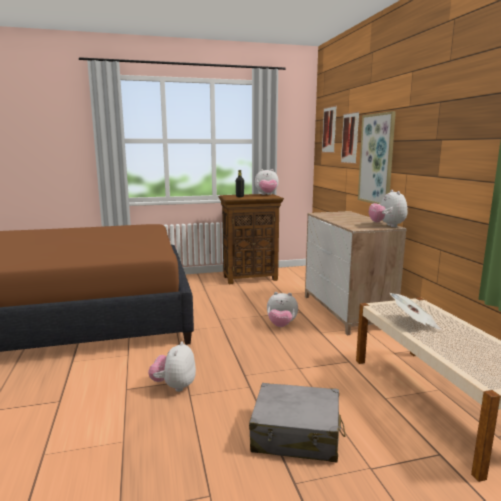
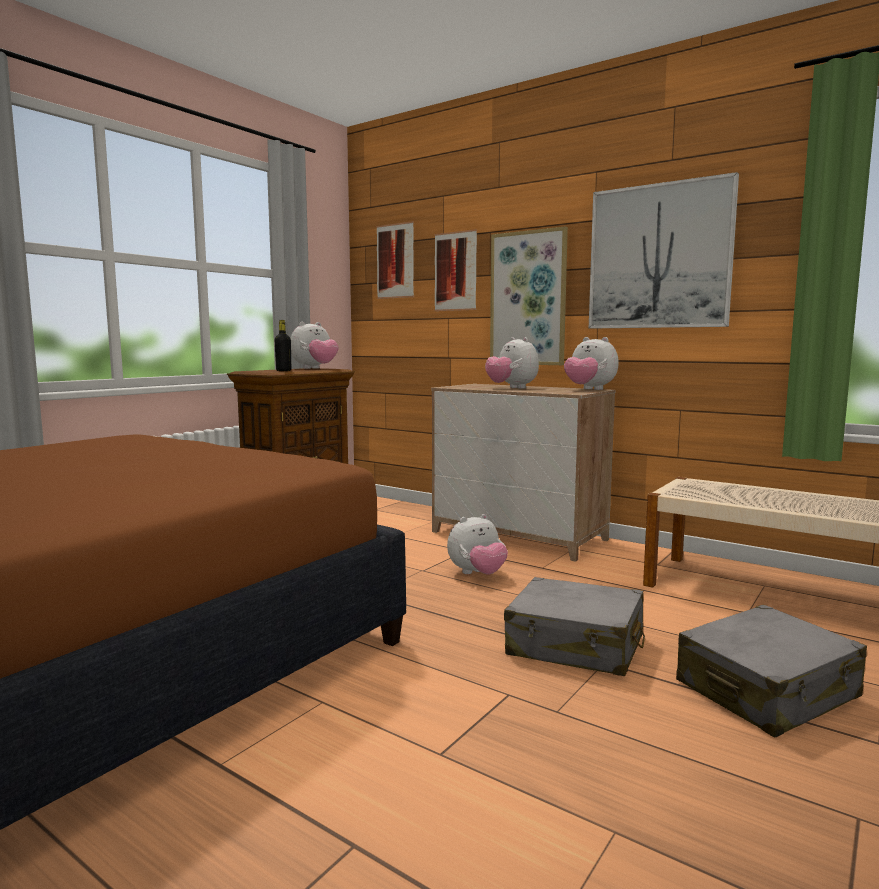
camera: 40 degrees left, 5 degrees down
plush toy [148,341,196,392] -> plush toy moved to [485,337,539,389]
newspaper [390,293,441,330] -> none
none -> grey suitcase [504,577,645,676]
none -> picture [589,172,739,329]

